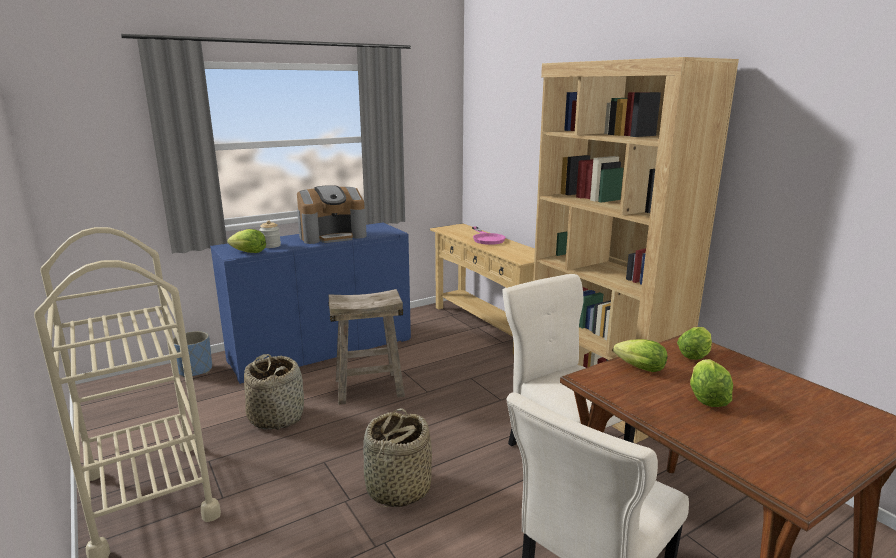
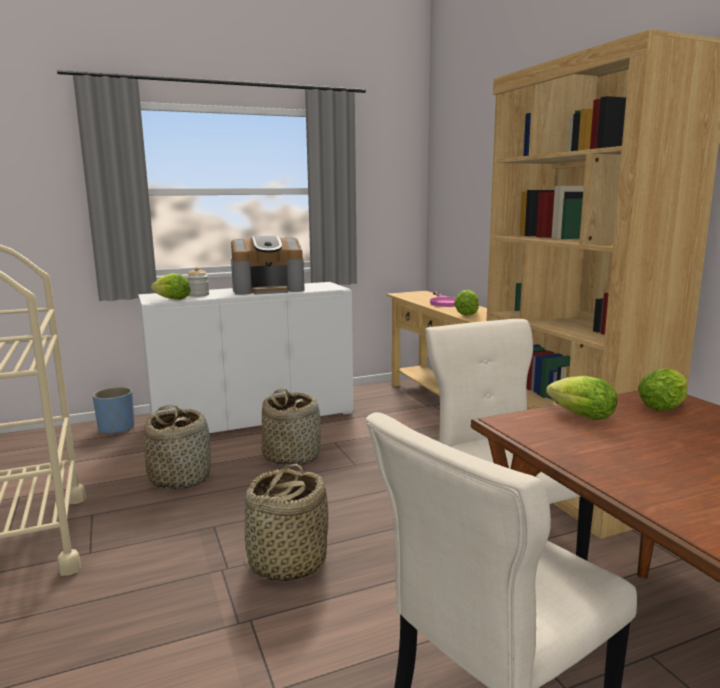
camera: 10 degrees right, 5 degrees down
blue cabinet [210,223,411,384] -> white cabinet [138,282,353,433]
beige stool [328,289,405,405] -> basket [261,389,321,466]
lettuce [690,359,733,407] -> lettuce moved to [454,290,479,316]

